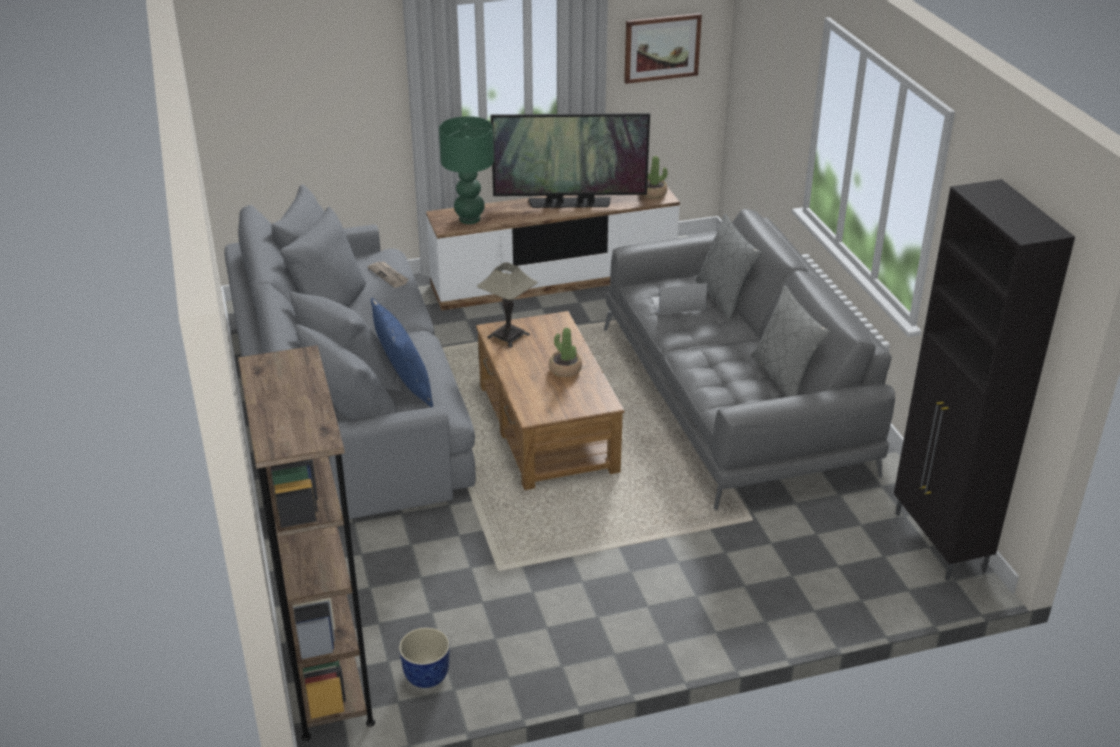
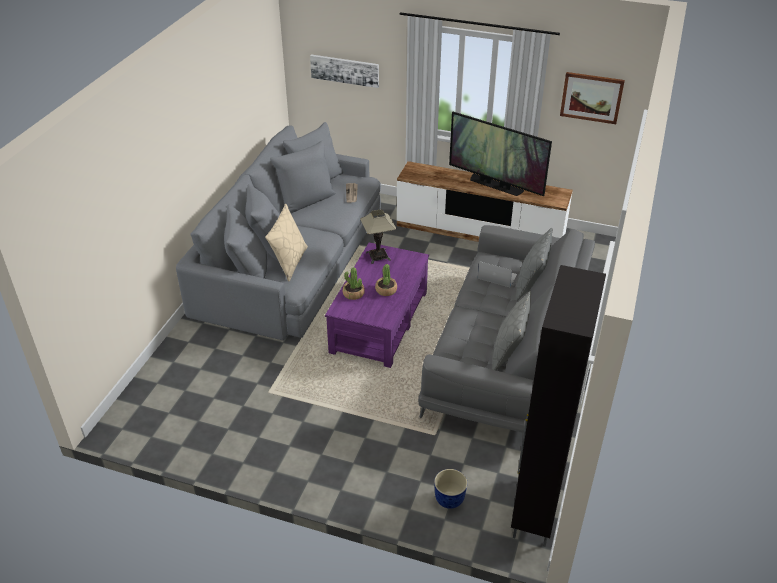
camera: 35 degrees right, 5 degrees up
brown bookcase [238,345,375,741] -> none
blue pillow [371,298,433,407] -> beige pillow [265,204,308,281]
planter [399,627,450,688] -> planter moved to [434,469,467,509]
green table lamp [439,116,494,224] -> none
brown coffee table [476,311,624,490] -> purple coffee table [325,242,429,368]
potted plant [643,156,668,199] -> potted plant moved to [342,267,365,300]
none -> picture [310,54,379,88]

